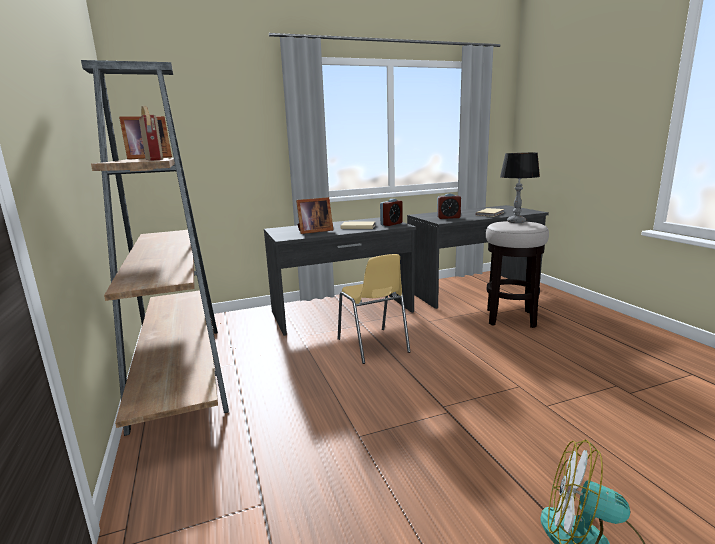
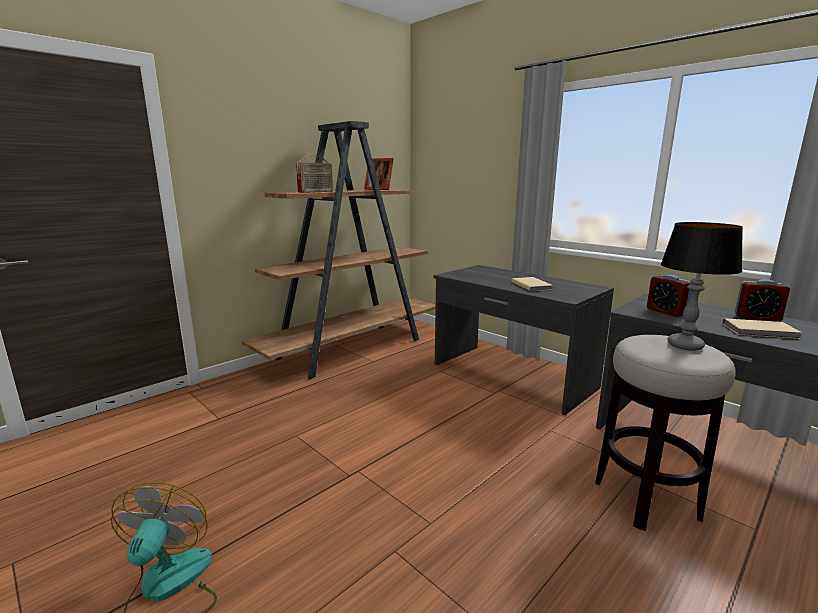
camera: 65 degrees right, 0 degrees up
picture frame [296,197,333,234] -> none
yellow chair [338,254,410,364] -> none
alarm clock [380,199,403,226] -> alarm clock moved to [735,279,790,322]

